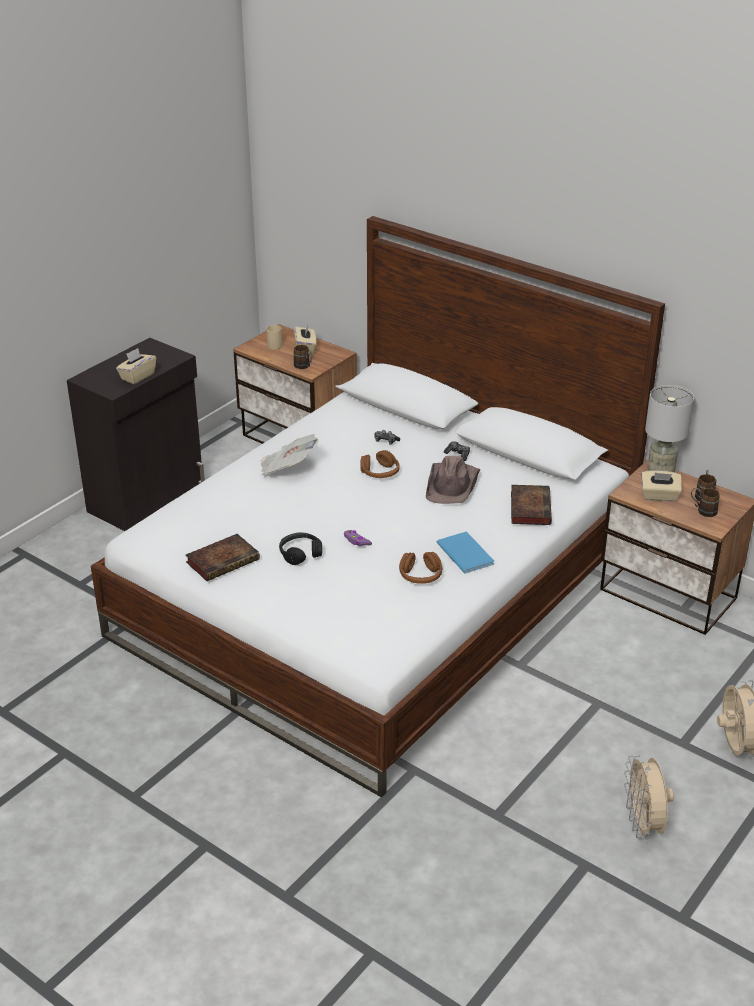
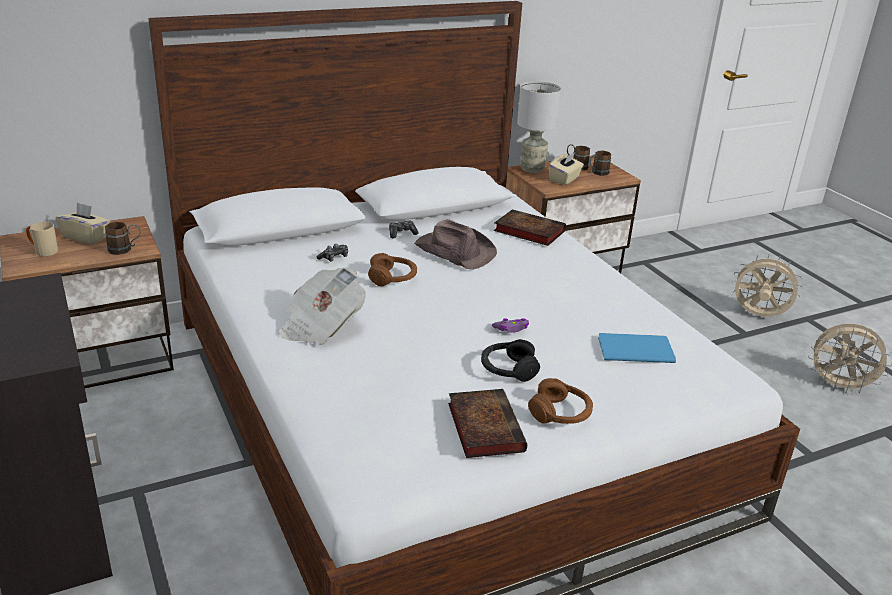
camera: 65 degrees left, 5 degrees down
beige tissue box [116,348,156,384] -> none
brown headphones [399,552,442,584] -> brown headphones moved to [528,378,593,424]
blue book [436,532,494,573] -> blue book moved to [598,333,676,363]

